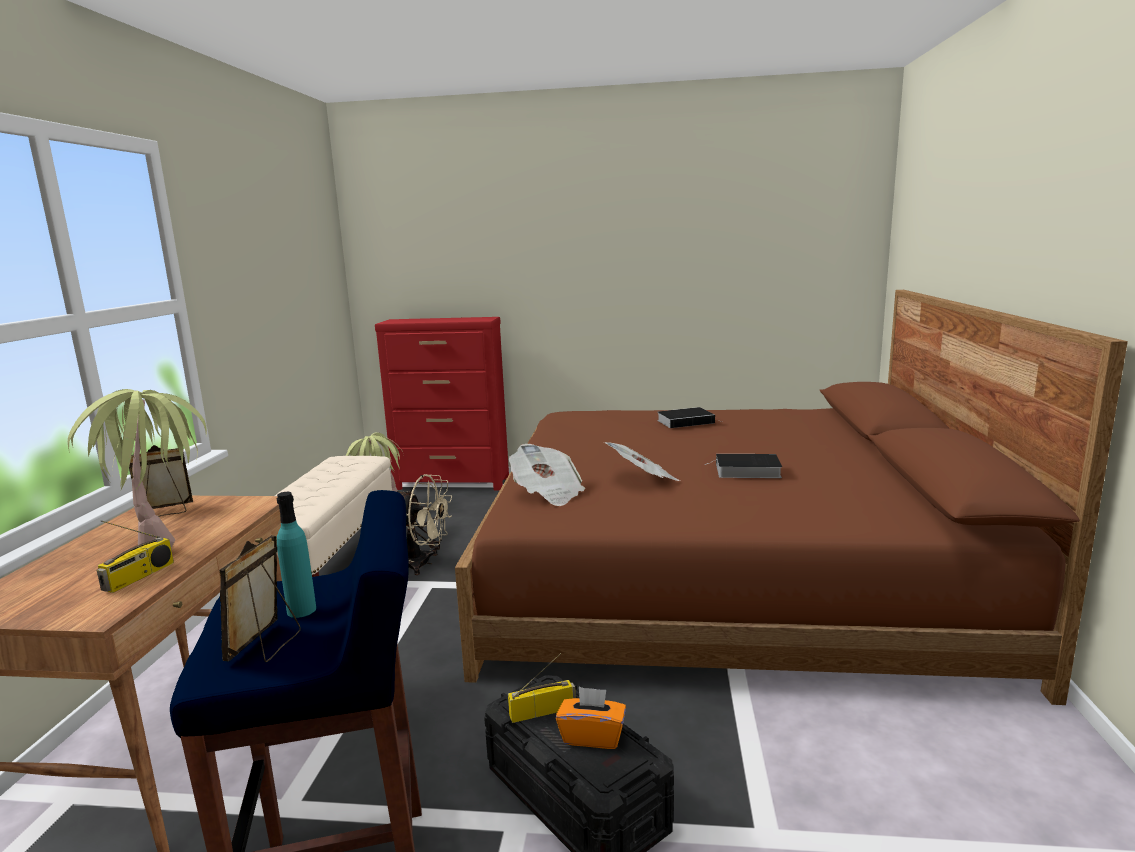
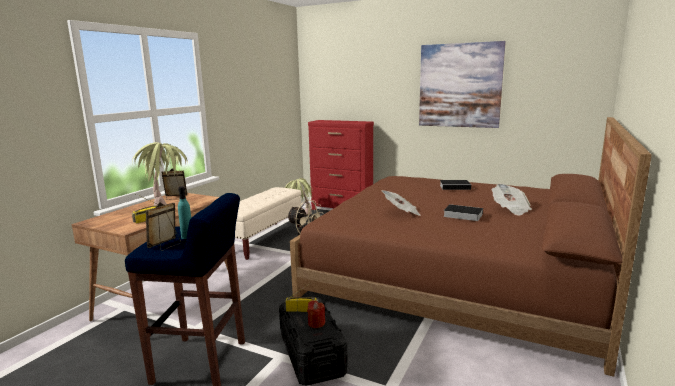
camera: 20 degrees right, 0 degrees up
newspaper [509,444,585,506] -> newspaper moved to [492,183,532,216]
orange tissue box [556,687,626,749] -> red candle [307,300,325,328]
none -> picture [419,41,506,128]

